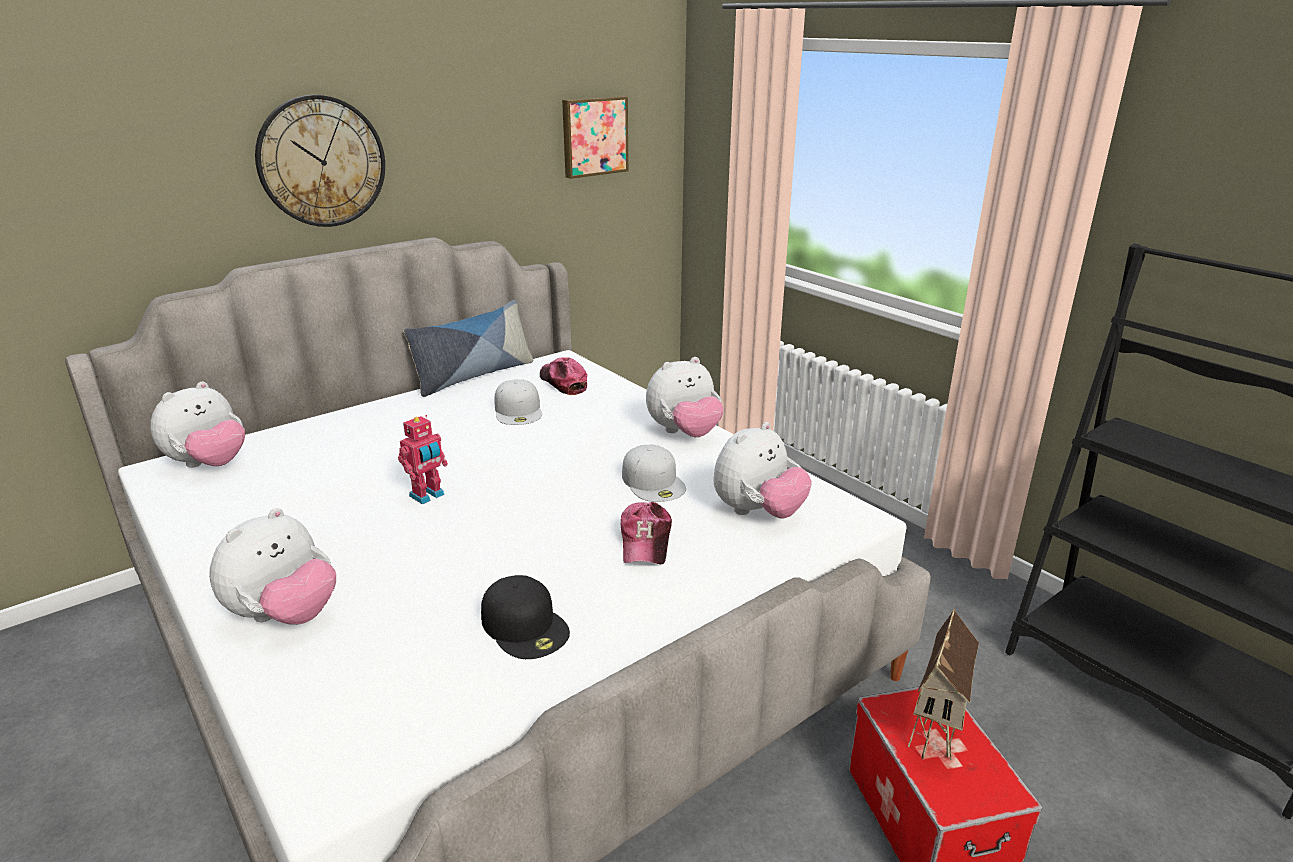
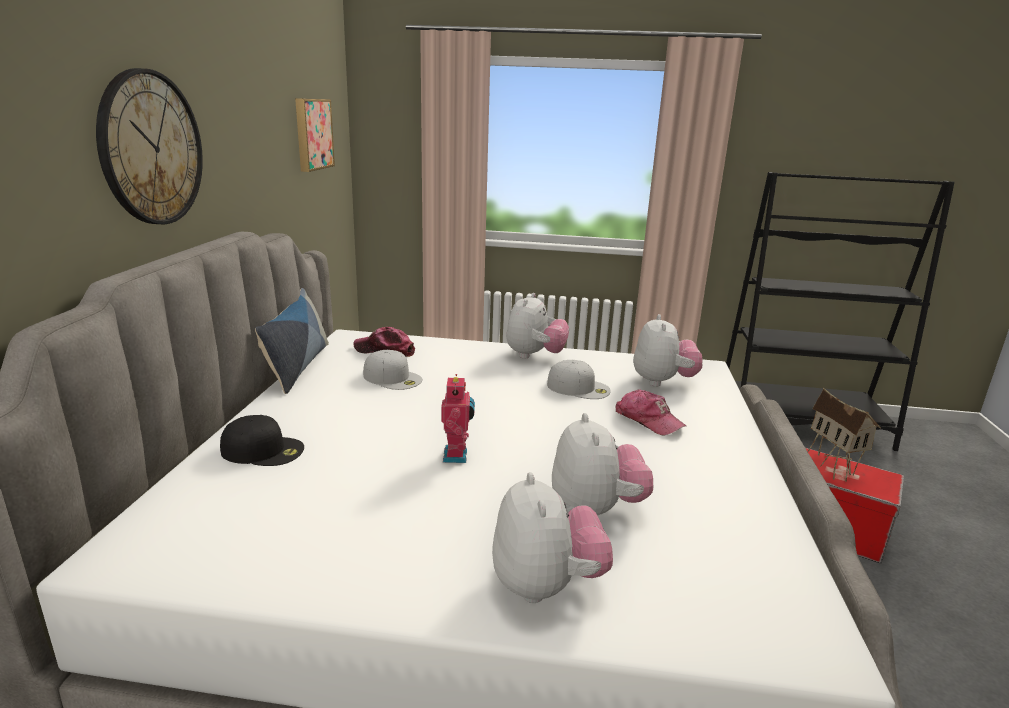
camera: 45 degrees left, 5 degrees down
plush toy [151,382,245,468] -> plush toy moved to [552,413,653,515]
black cap [481,575,570,659] -> black cap moved to [220,415,304,466]

